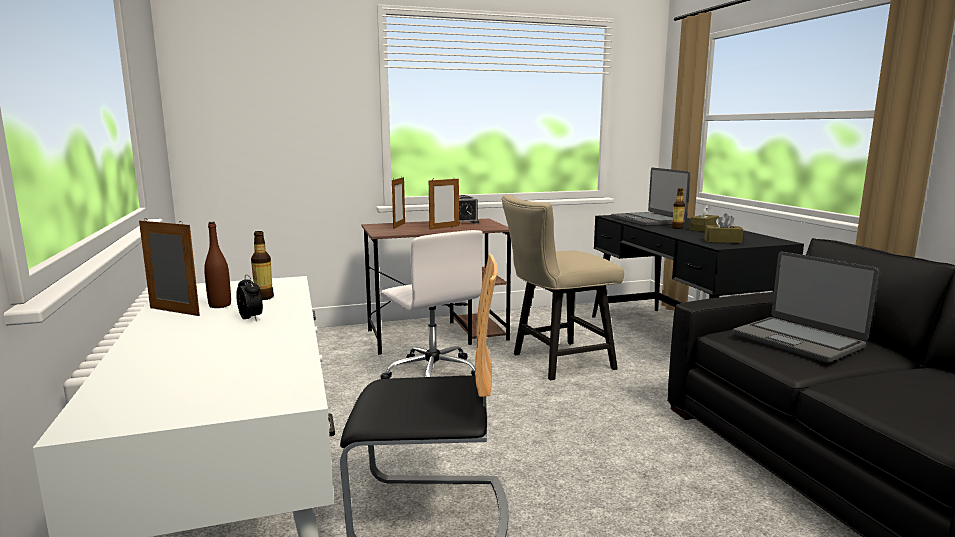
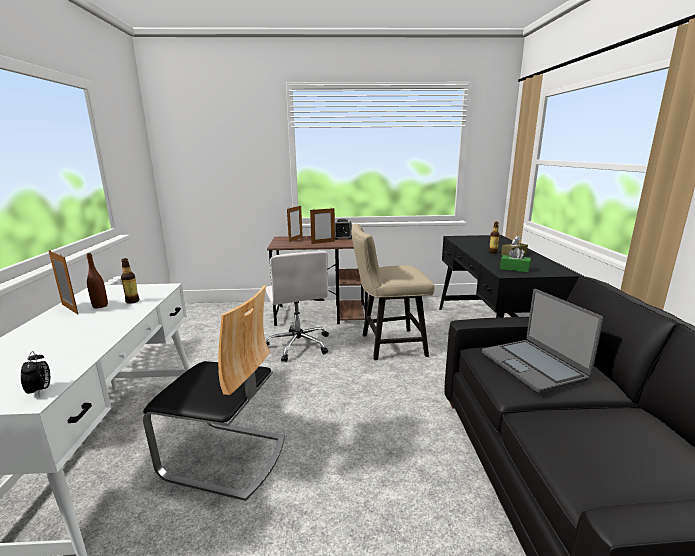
camera: 15 degrees right, 5 degrees up
alarm clock [236,274,263,322] -> alarm clock moved to [21,351,50,396]
laptop [611,168,691,226] -> none
brown tissue box [704,213,743,244] -> green tissue box [500,247,531,273]

